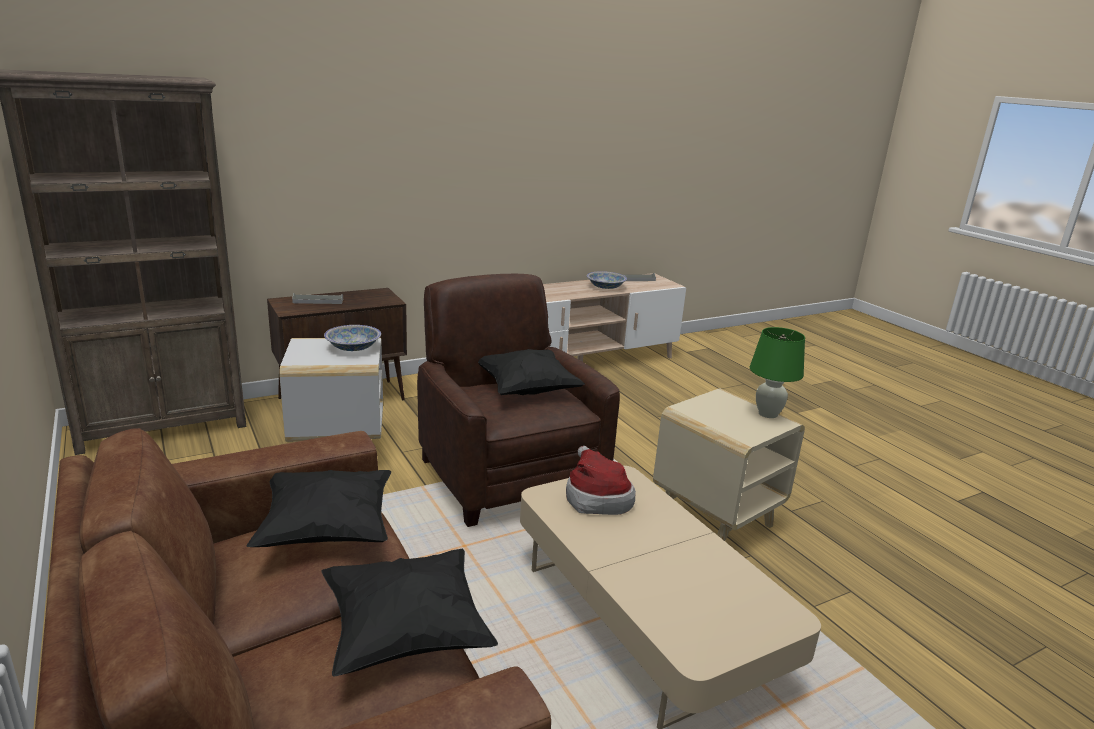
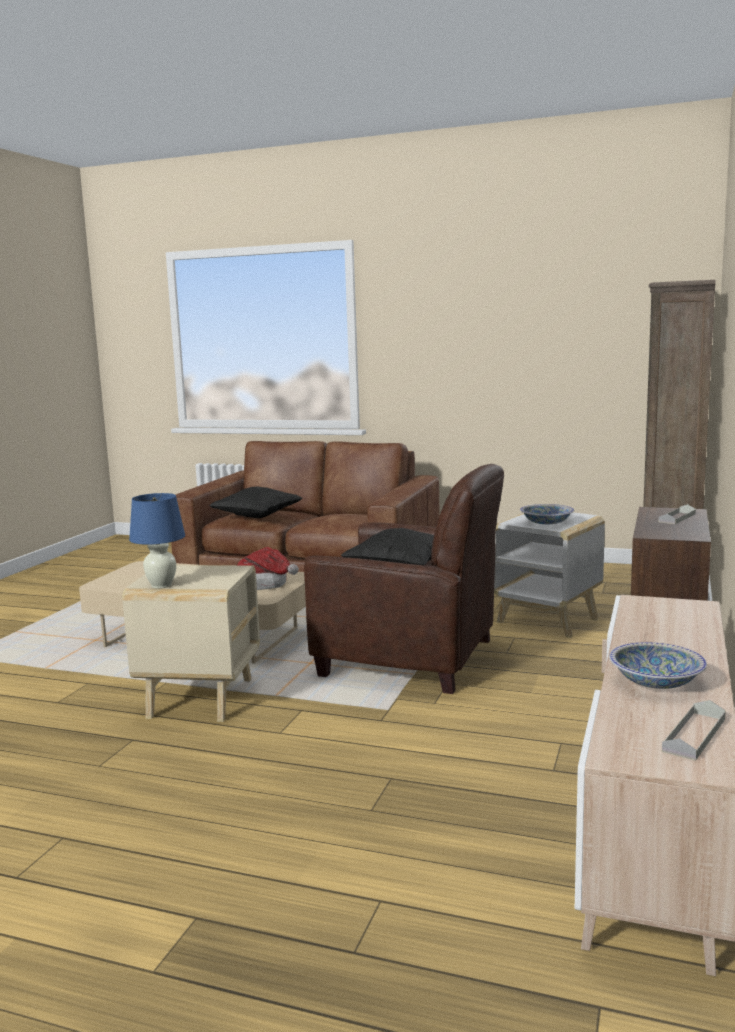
camera: 140 degrees right, 10 degrees down
black pillow [246,470,391,547] -> none
green table lamp [750,327,805,418] -> blue table lamp [129,493,185,588]

